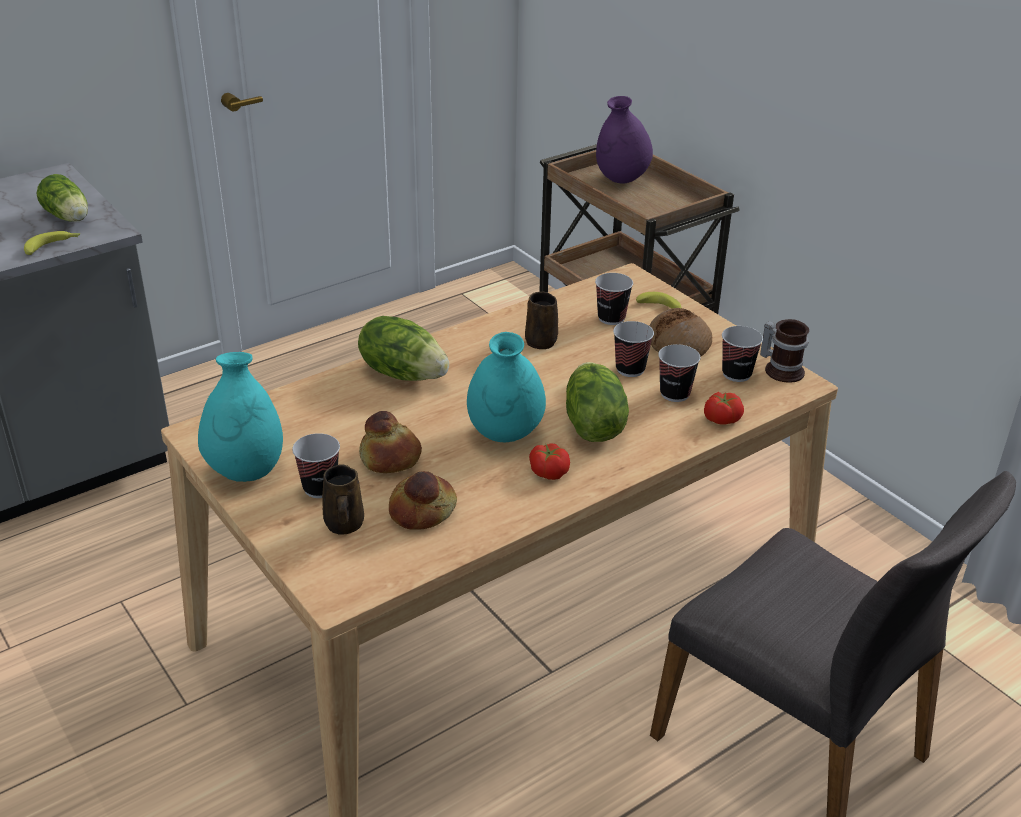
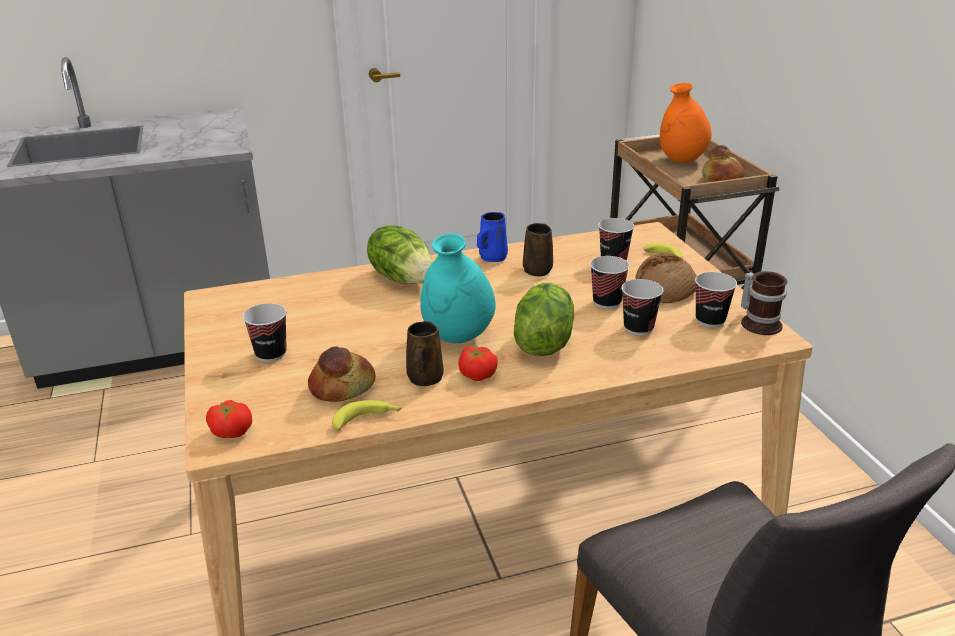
camera: 20 degrees right, 5 degrees down
banana [24,231,80,255] -> banana moved to [332,400,403,431]
lettuce [36,174,88,222] -> none
turquoise vase [198,352,283,482] -> none
brown mug [322,464,364,535] -> brown mug moved to [406,321,444,386]
bread [359,411,422,473] -> bread moved to [702,145,744,182]
purple vase [596,96,653,184] -> orange vase [660,83,712,163]
tomato [704,392,744,425] -> tomato moved to [206,400,252,438]
none -> blue mug [477,212,508,262]

